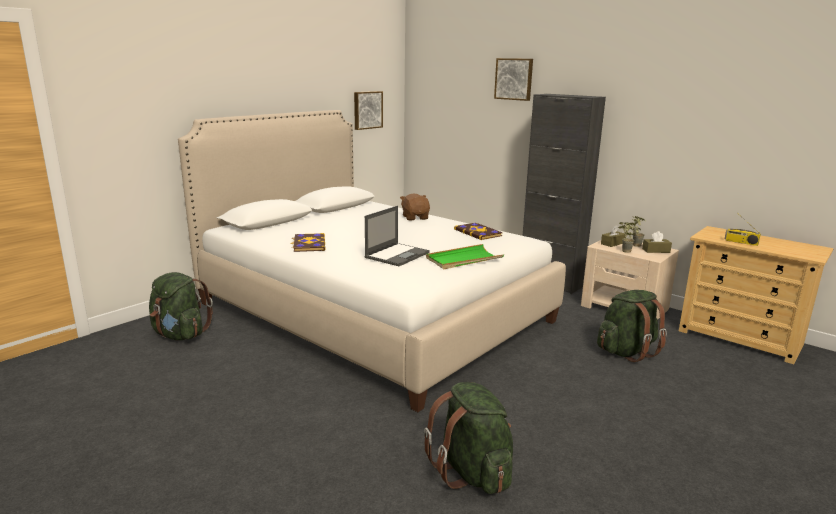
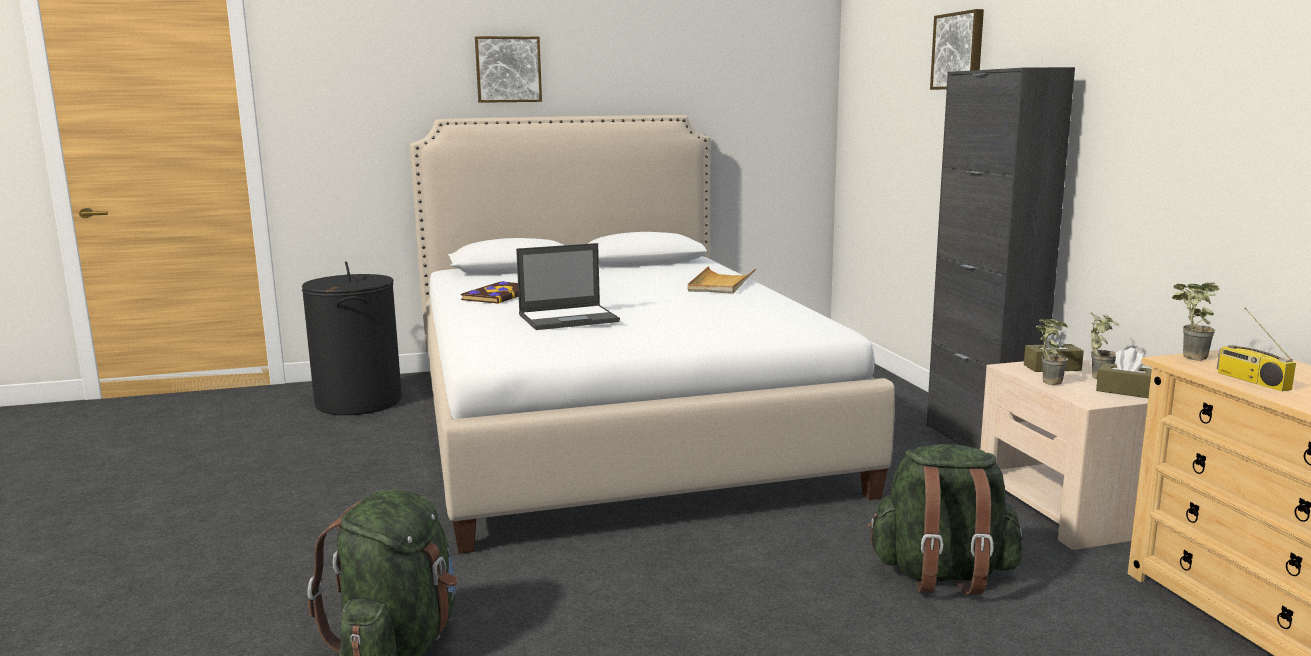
camera: 35 degrees right, 5 degrees down
green backpack [149,272,213,340] -> black laundry basket [302,261,402,415]
picture [354,91,383,130] -> picture moved to [475,36,542,103]
brown plush toy [400,193,430,220] -> beige tray [688,266,757,294]
green tray [426,244,504,269] -> none
book [454,223,502,240] -> none
none -> potted plant [1172,282,1219,360]

